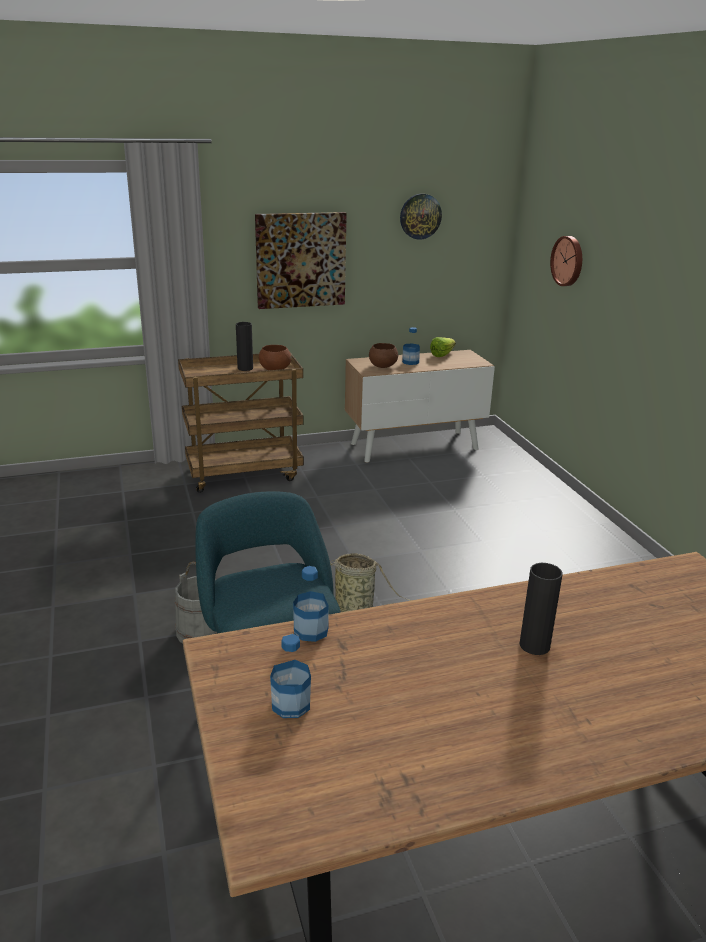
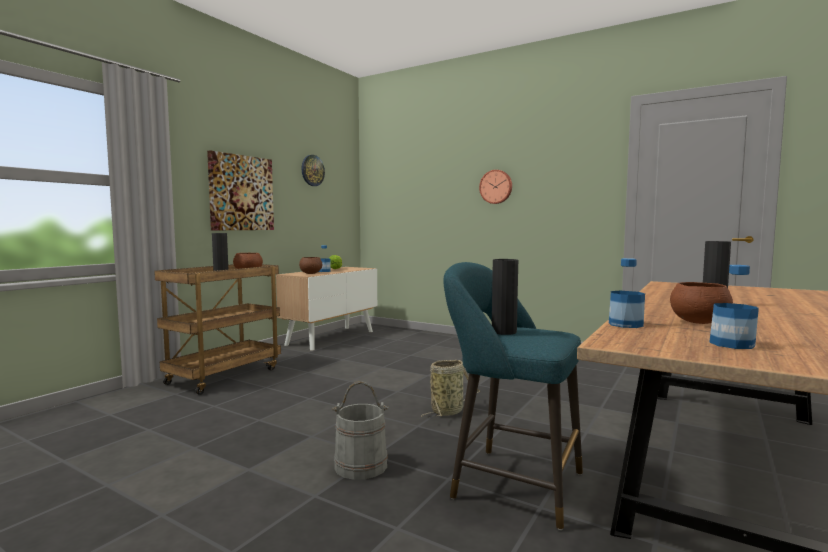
camera: 40 degrees left, 20 degrees down
wall clock [550,236,582,286] -> wall clock moved to [479,170,512,204]
none -> black vase [492,259,518,335]
none -> brown bowl [670,282,733,324]

